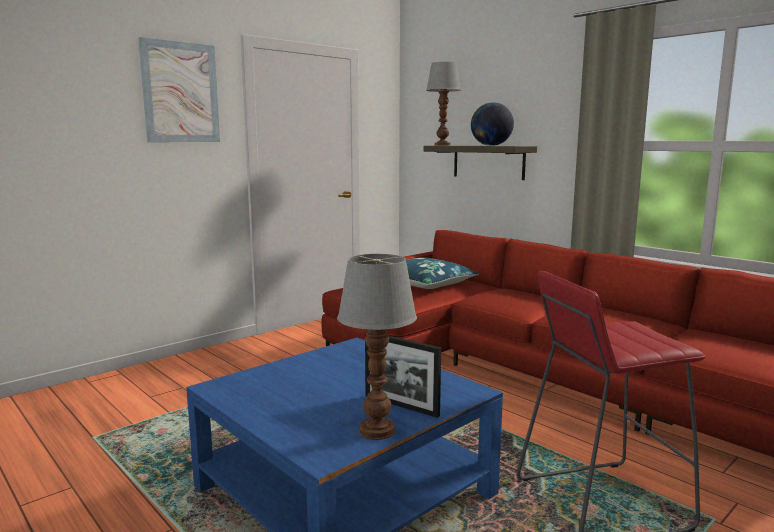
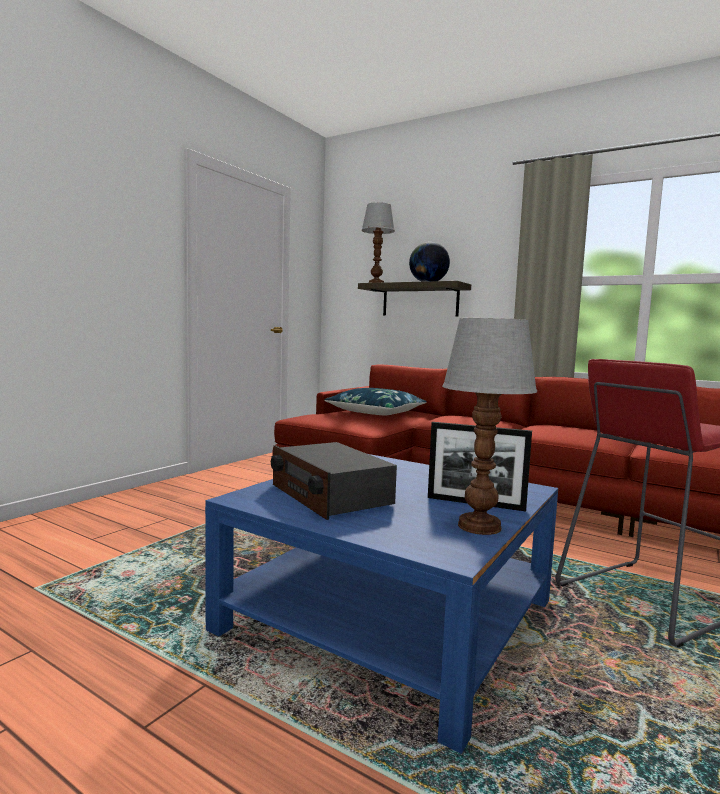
camera: 15 degrees left, 5 degrees down
picture [138,37,220,142] -> none
none -> radio [271,442,397,520]

